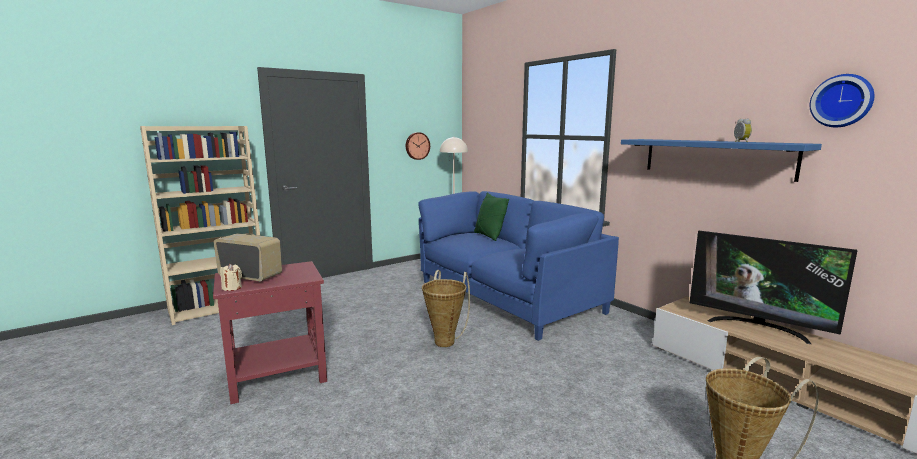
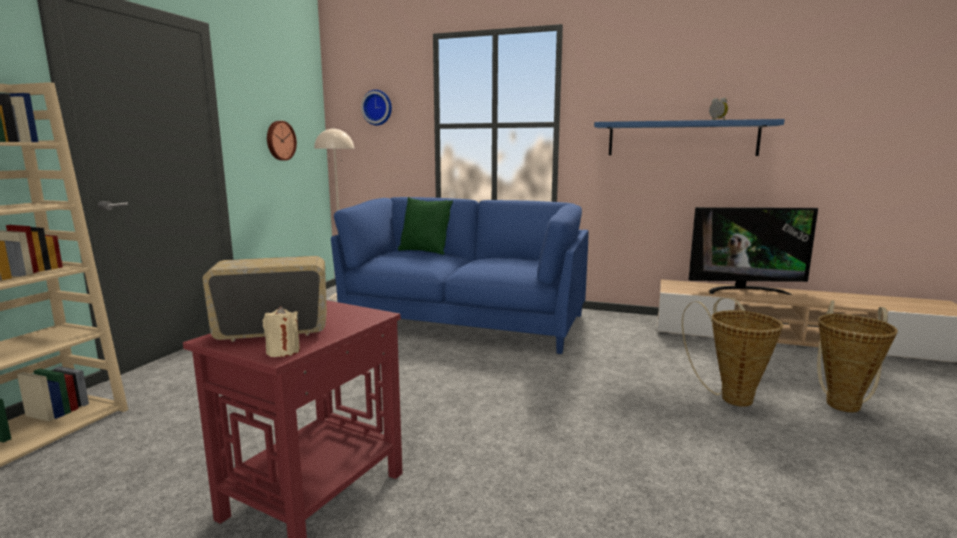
camera: 35 degrees left, 0 degrees up
basket [422,270,470,347] -> basket moved to [682,297,783,407]
wall clock [810,74,874,127] -> wall clock moved to [361,90,392,125]

